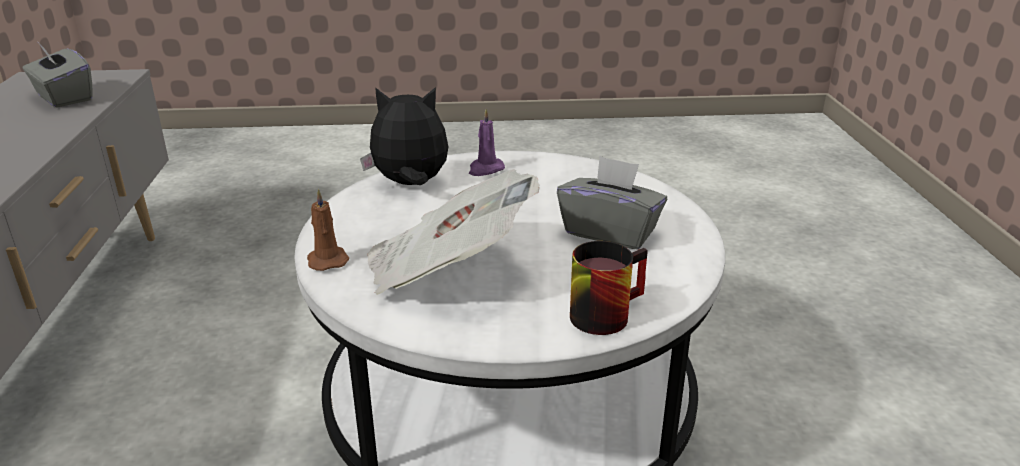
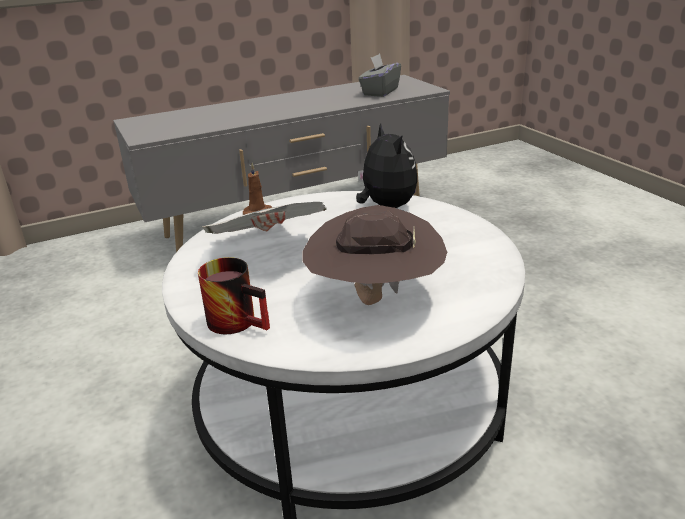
camera: 70 degrees right, 0 degrees up
purple candle [469,109,505,176] -> none
grey tissue box [557,156,667,250] -> brown hat [302,205,447,305]

